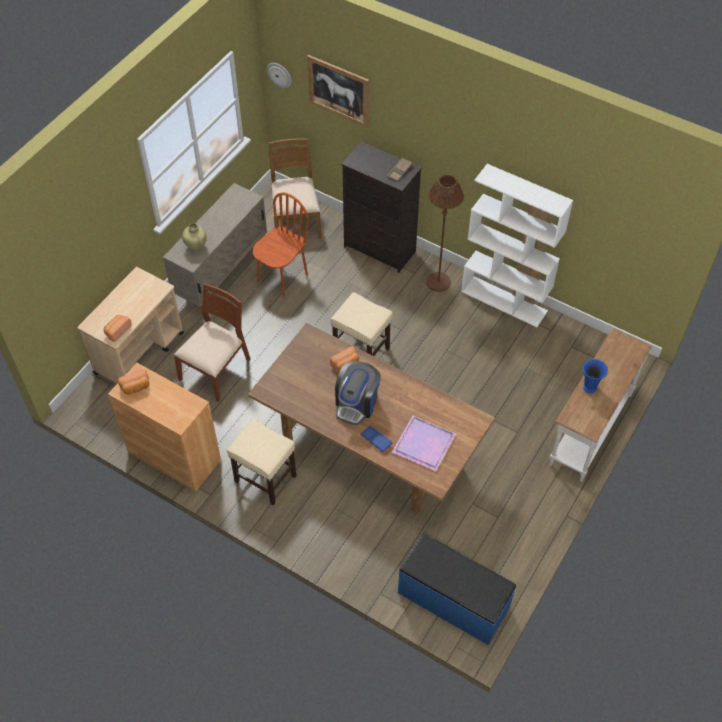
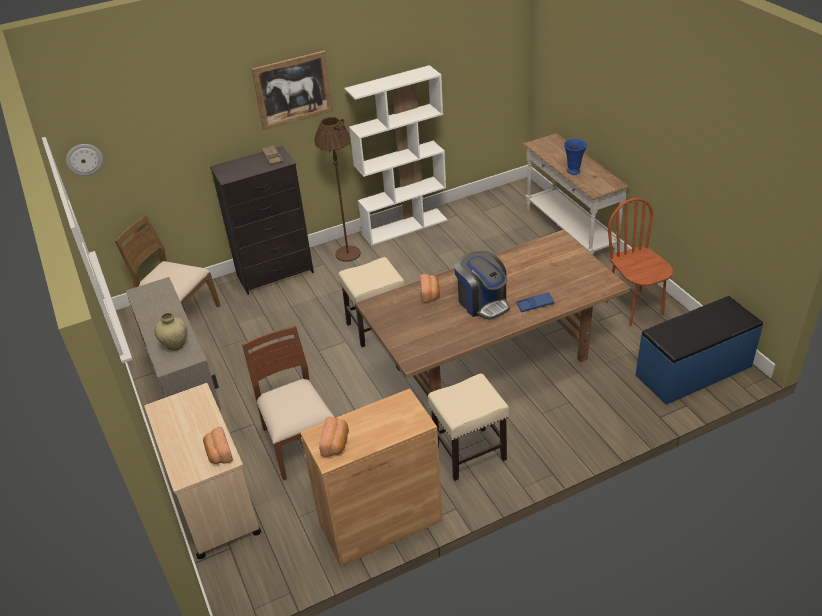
camera: 55 degrees left, 15 degrees down
brown chair [253,192,309,297] -> brown chair moved to [605,198,673,326]
picture [307,55,369,128] -> picture moved to [252,51,333,130]
purple tray [392,416,456,471] -> none

